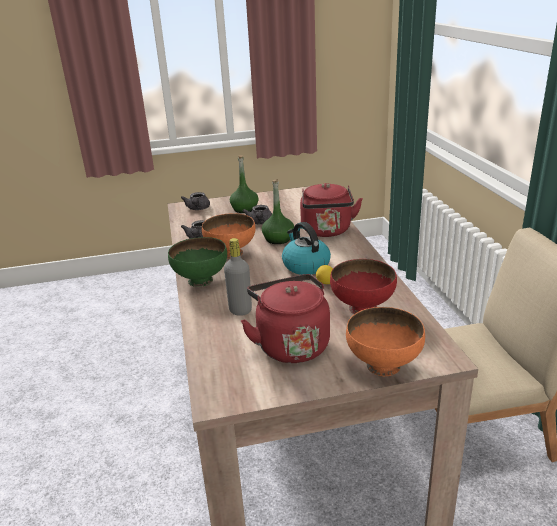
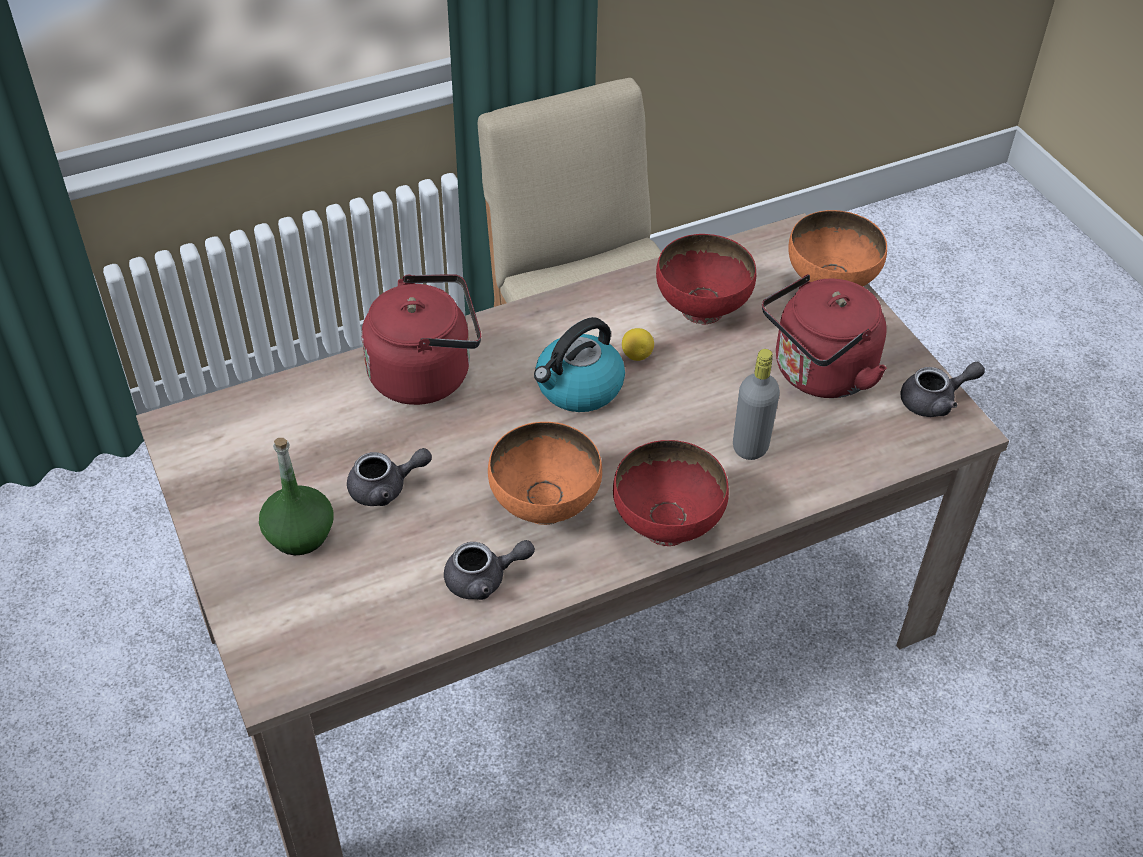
camera: 105 degrees left, 20 degrees up
green bowl [168,237,227,287] -> red bowl [613,440,729,546]
grey teapot [181,192,210,210] -> grey teapot moved to [900,362,985,417]
green bottle [262,179,294,244] -> none

